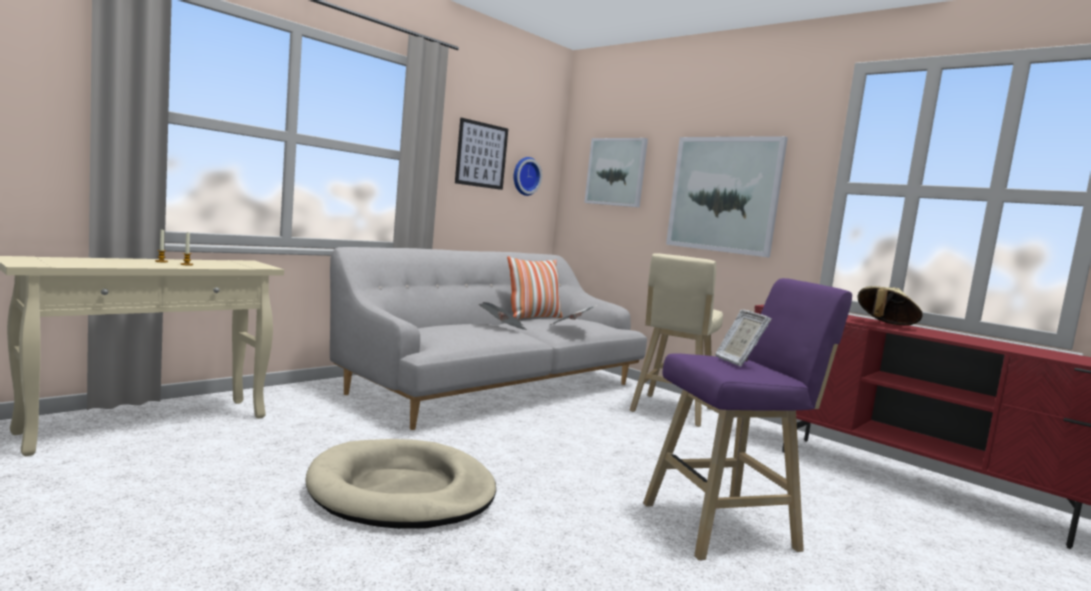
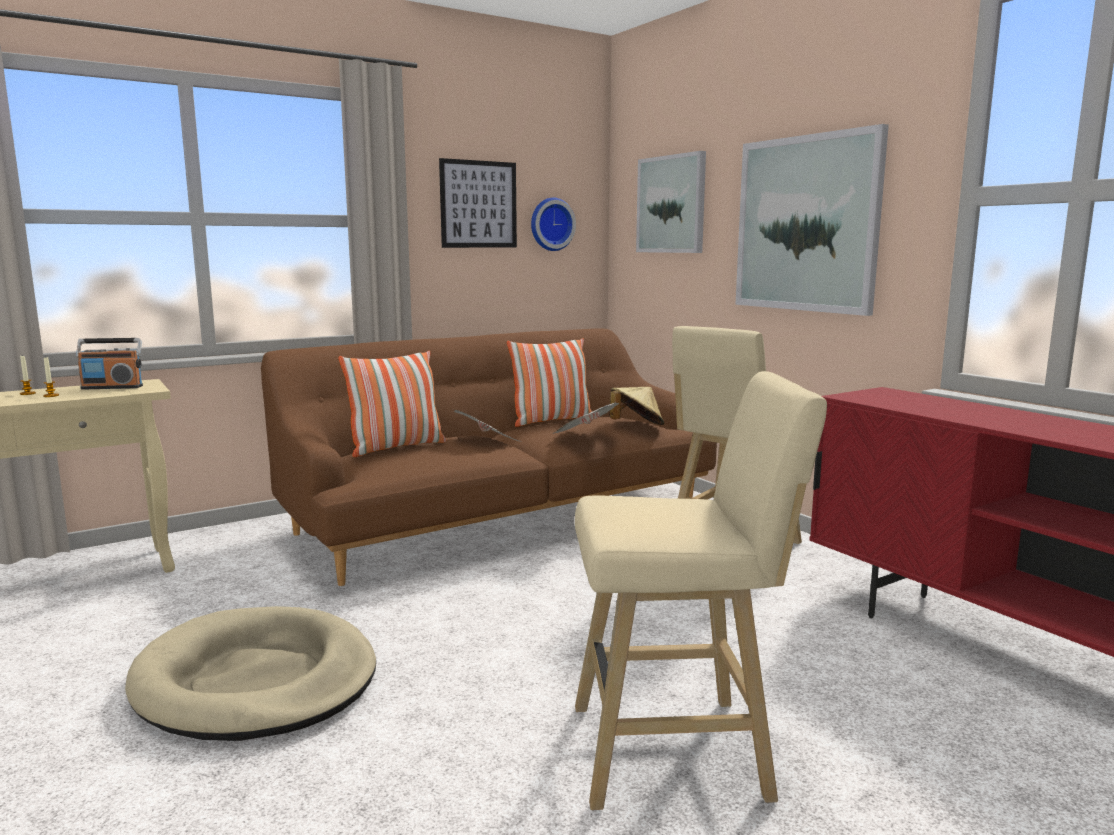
camera: 15 degrees right, 5 degrees up
grey sofa [330,247,647,430] -> brown sofa [261,328,717,586]
purple stool [643,278,852,560] -> beige stool [575,371,827,810]
picture frame [715,309,772,367] -> none
beige hat [858,286,923,325] -> beige hat moved to [609,387,664,425]
none -> radio [76,338,143,390]
none -> pillow [338,351,446,457]

